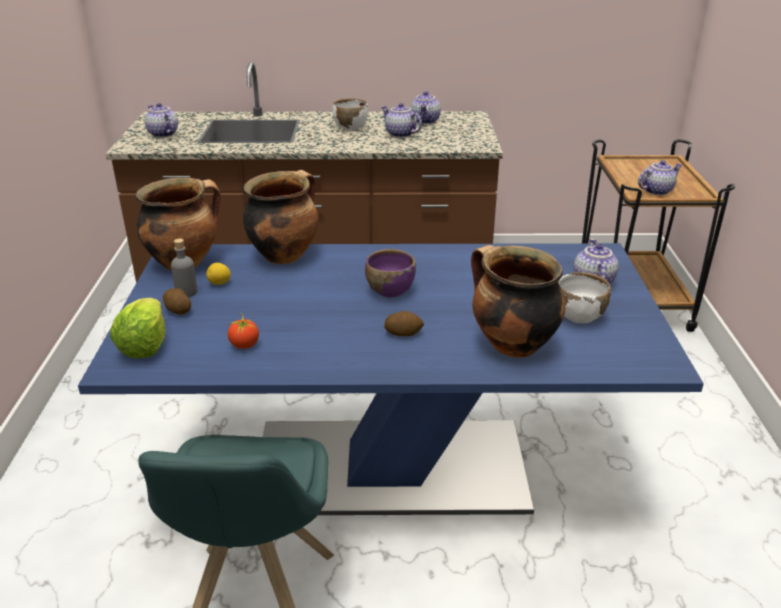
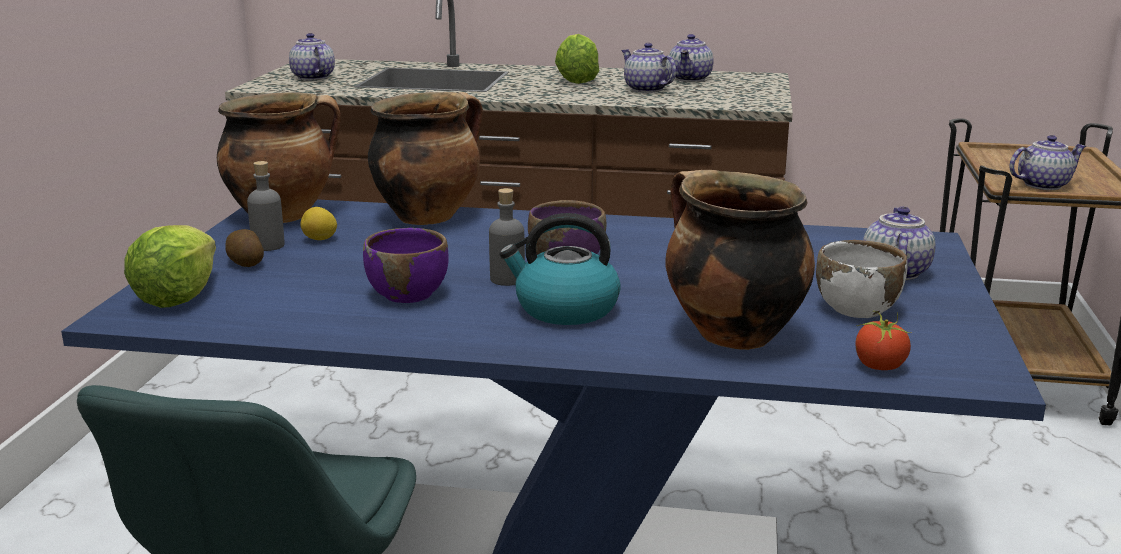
camera: 10 degrees right, 10 degrees down
tomato [227,313,259,349] -> tomato moved to [855,311,912,370]
white bowl [333,98,368,130] -> lettuce [555,34,599,84]
potato [384,311,424,336] -> kettle [499,213,621,325]
none -> purple bowl [363,228,449,303]
none -> grey bottle [489,188,525,286]

